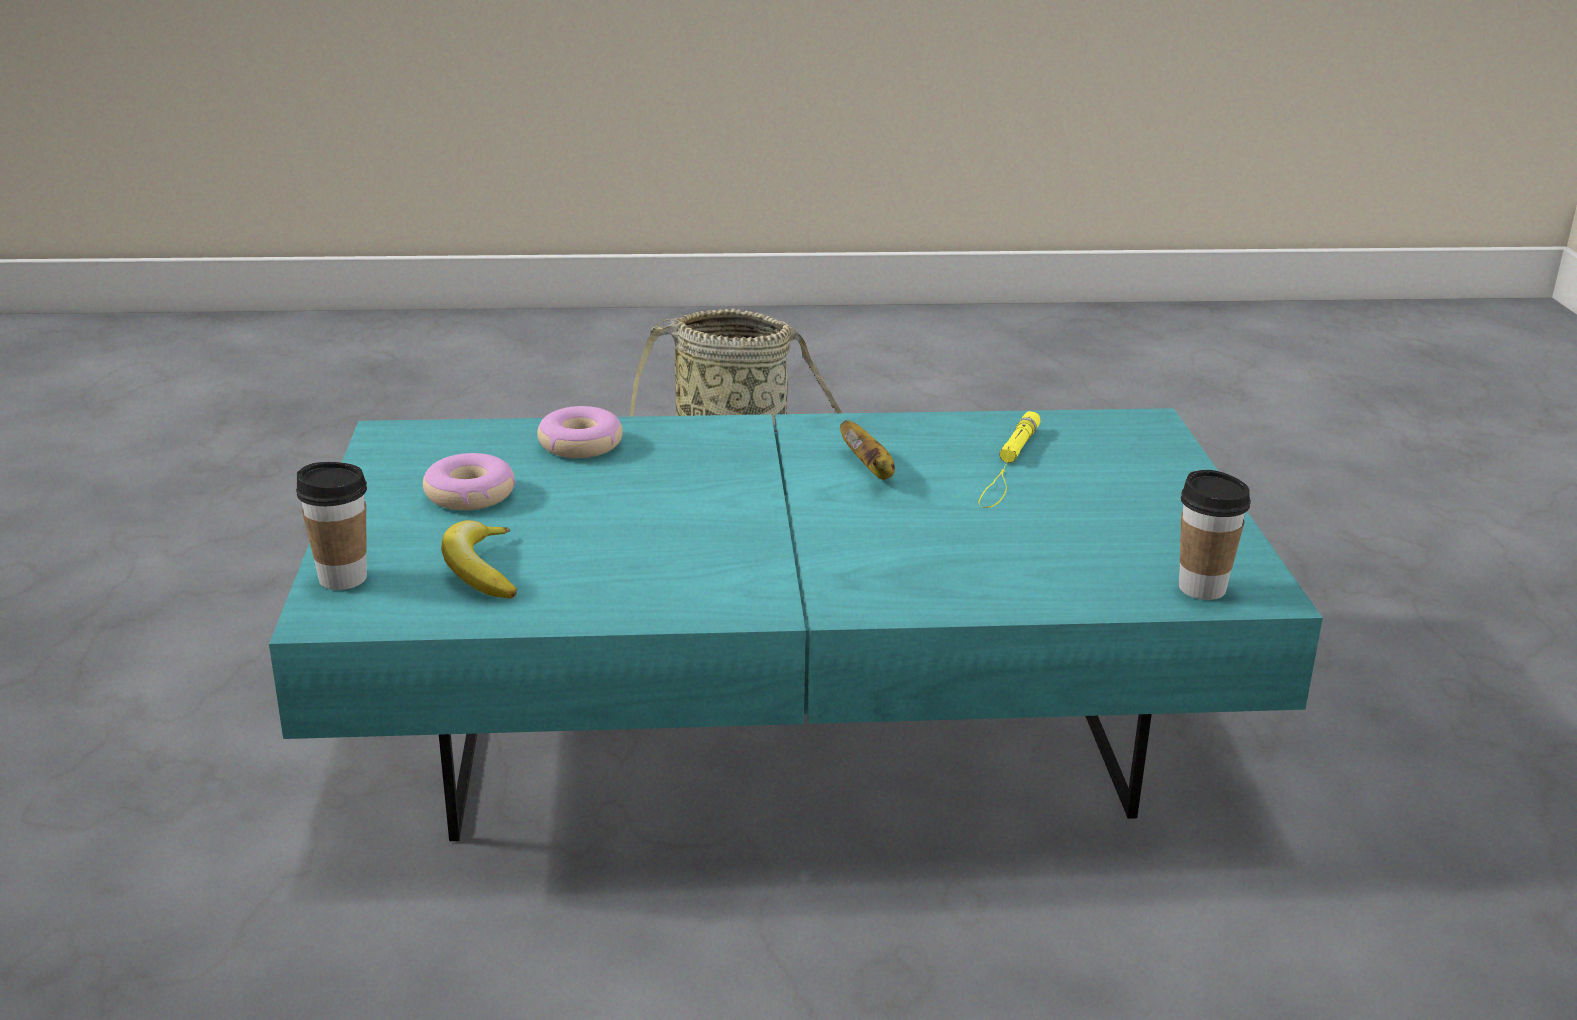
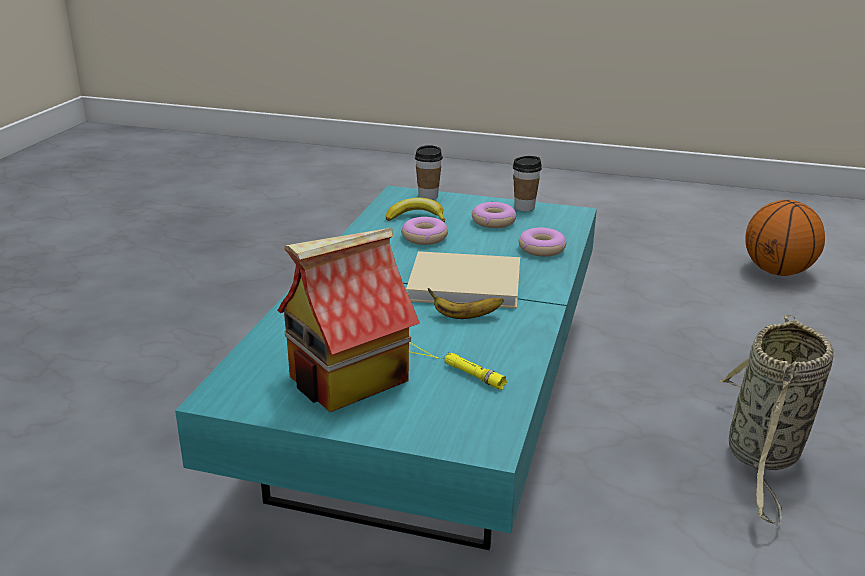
camera: 110 degrees right, 0 degrees up
cup [1179,470,1251,600] -> cup moved to [513,156,542,211]
none -> toy house [277,228,419,412]
none -> donut [401,217,448,245]
none -> beige book [406,251,520,308]
none -> basketball [745,199,825,276]

